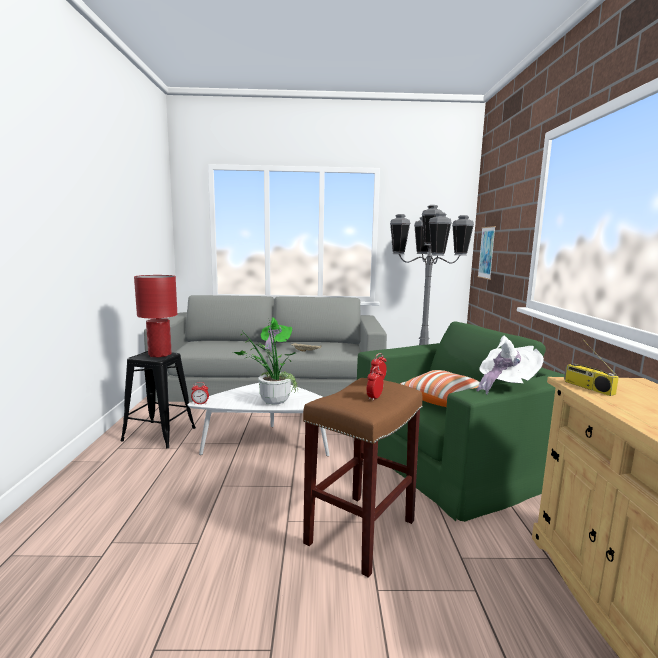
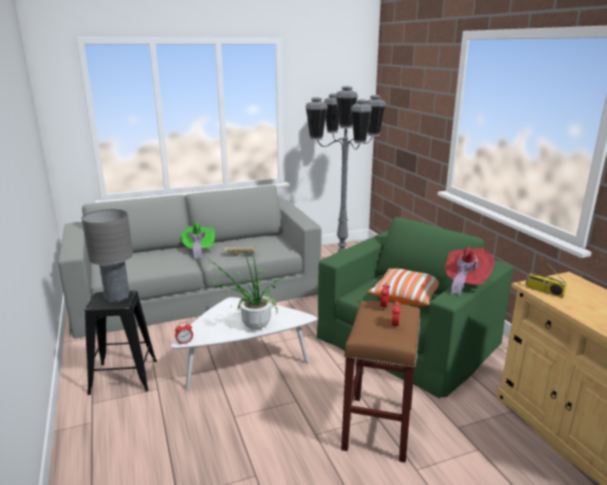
camera: 20 degrees left, 10 degrees up
red table lamp [134,275,177,358] -> grey table lamp [82,209,133,303]
white hat [476,335,544,394] -> red hat [445,246,494,297]
picture [477,226,496,280] -> none

